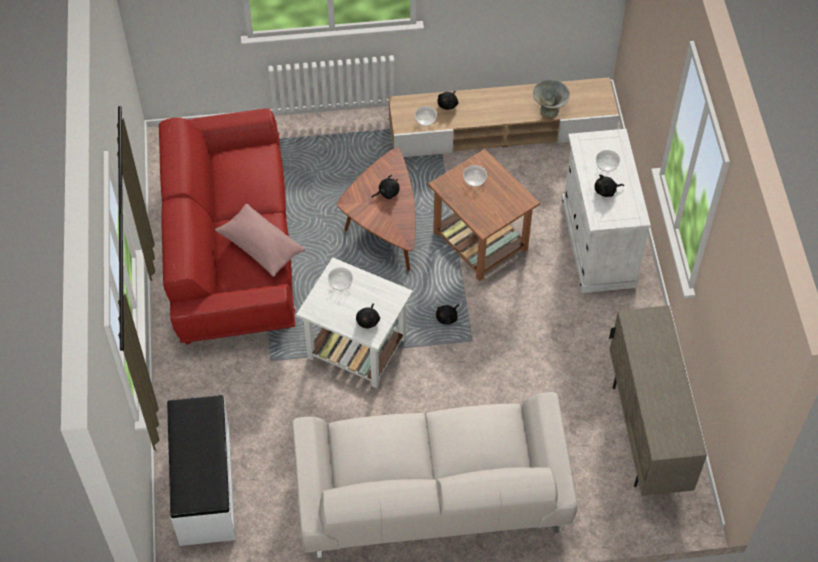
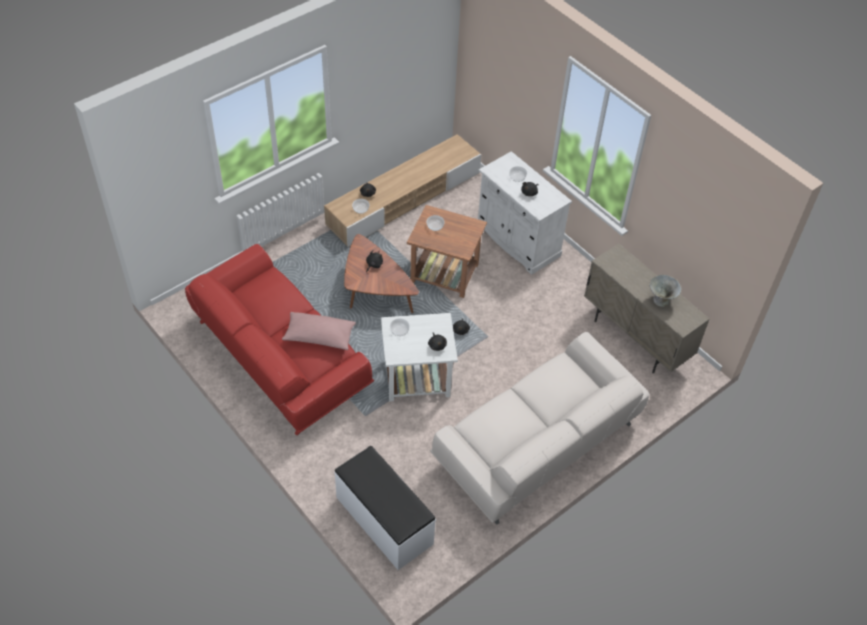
camera: 35 degrees left, 5 degrees down
grey bowl [533,80,570,117] -> grey bowl moved to [649,275,681,307]

